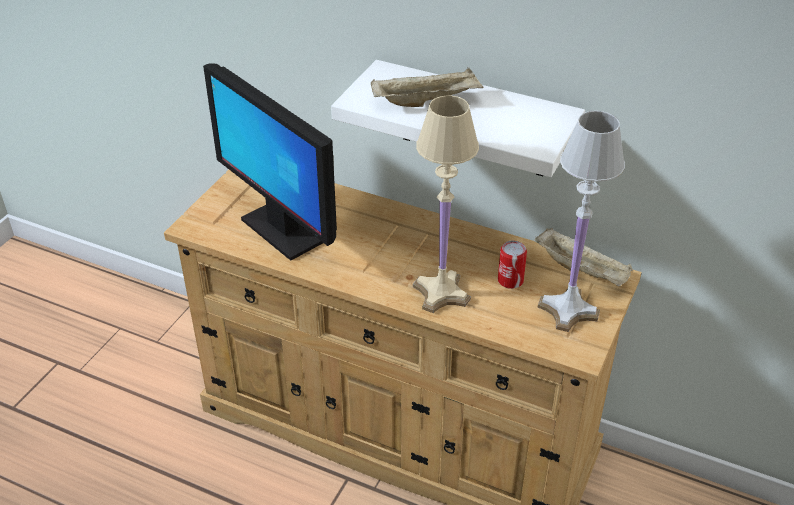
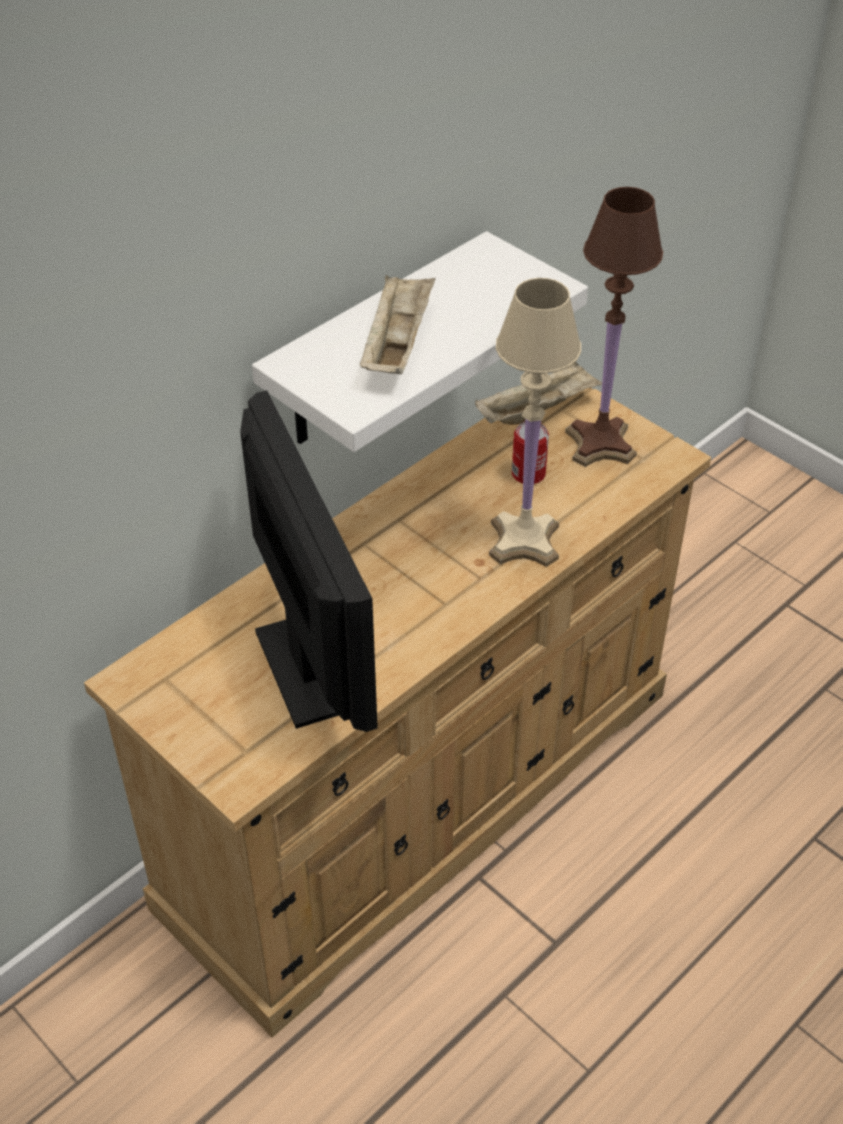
camera: 70 degrees left, 5 degrees up
monitor [203,63,337,261] -> monitor turned 90 degrees counterclockwise [240,390,378,732]
white table lamp [538,111,625,332] -> brown table lamp [565,187,663,467]

